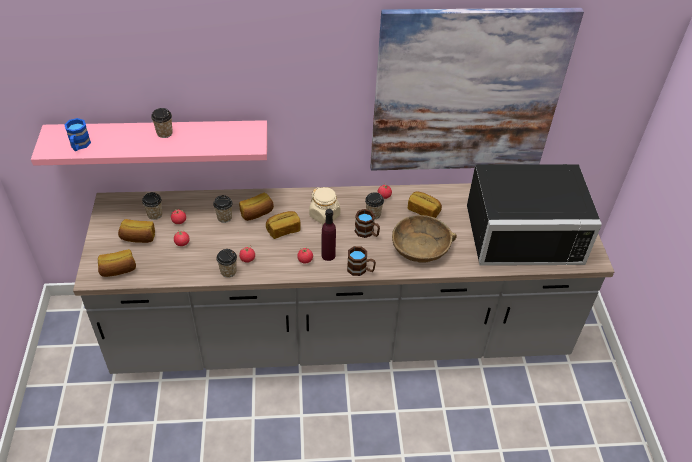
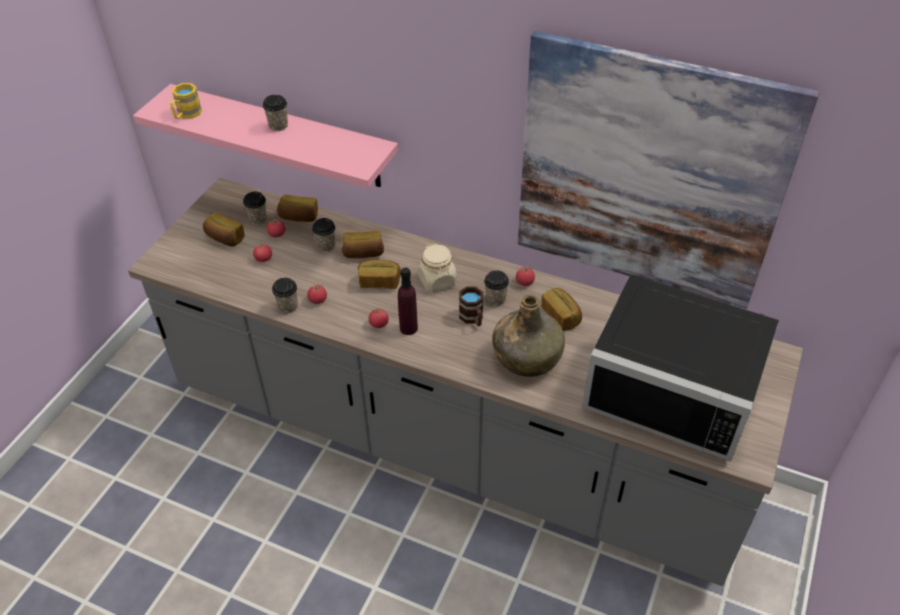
camera: 30 degrees right, 0 degrees up
blue mug [64,118,91,151] -> yellow mug [170,83,202,119]
bread [98,249,136,277] -> bread moved to [277,194,318,222]
brown mug [347,246,376,276] -> none
brown bowl [392,215,457,263] -> green bottle [492,295,565,377]

